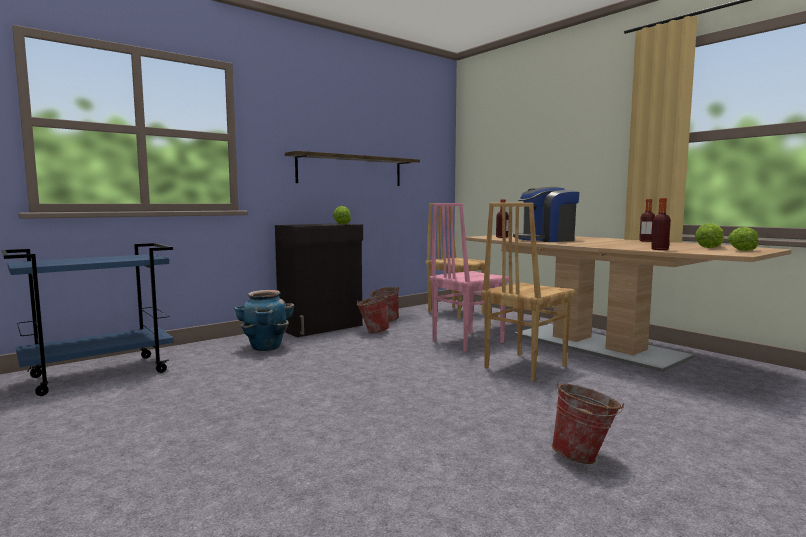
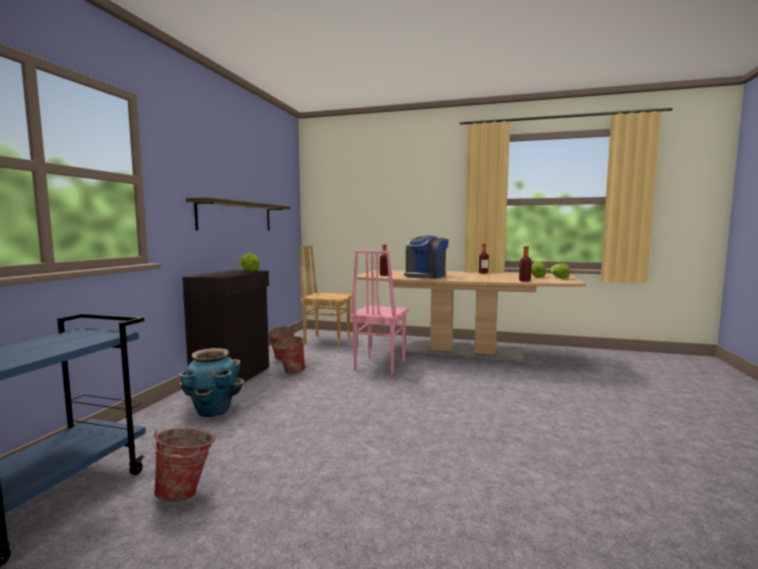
camera: 35 degrees left, 0 degrees up
brown chair [481,203,576,381] -> none
bucket [552,381,624,464] -> bucket moved to [152,428,216,501]

